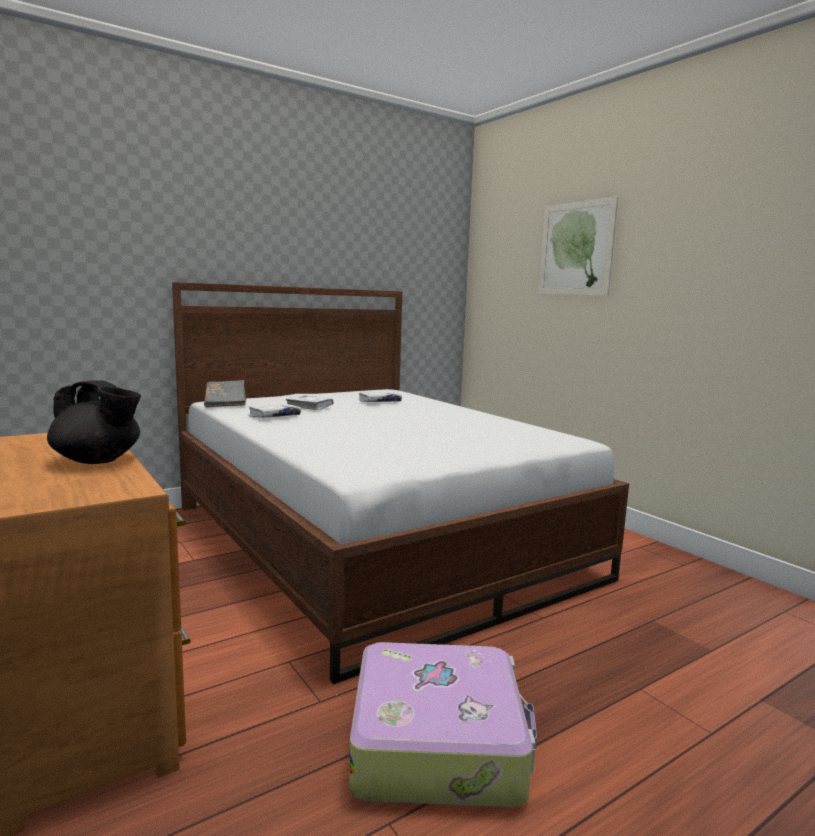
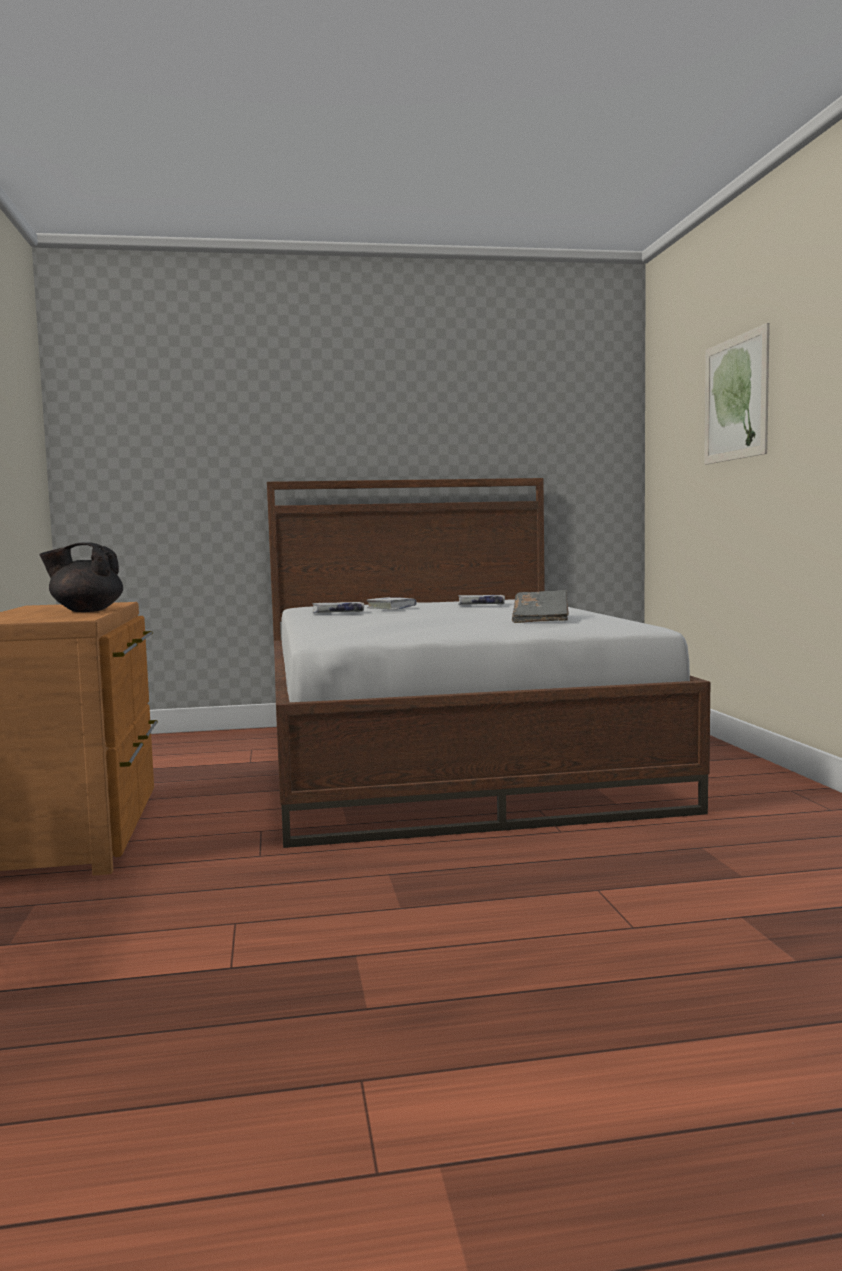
camera: 25 degrees right, 5 degrees down
black teapot [47,380,141,464] -> black teapot turned 135 degrees clockwise [39,542,123,612]
grey book [204,380,246,408] -> grey book moved to [512,590,569,623]
suitcase [349,642,537,807] -> none

